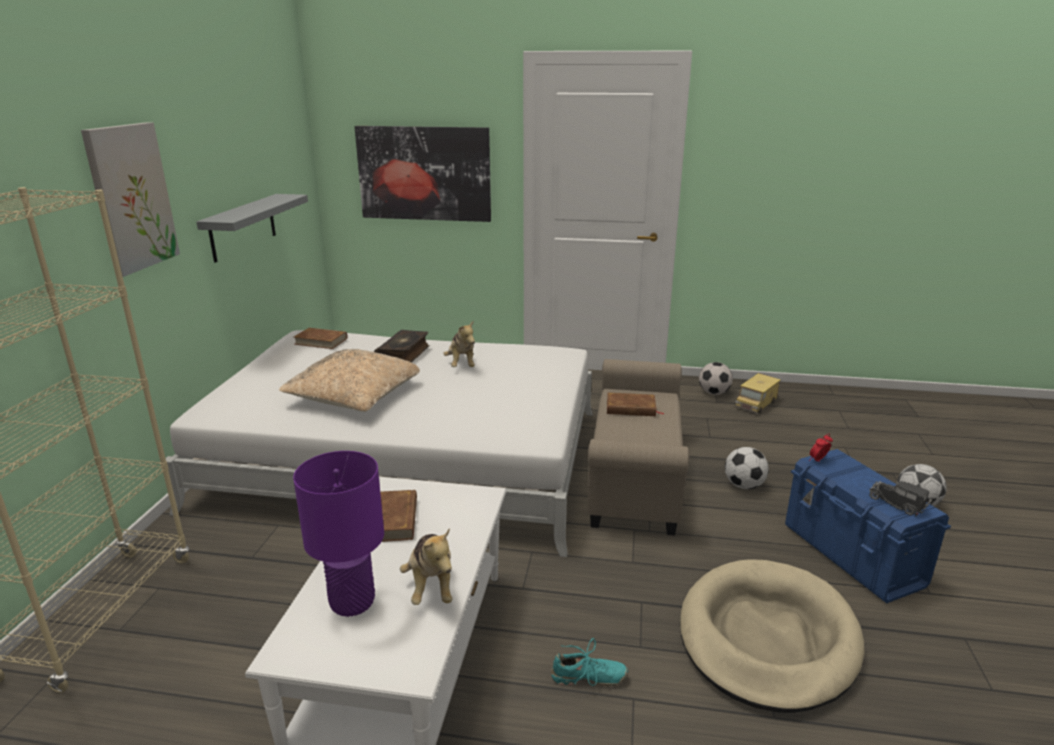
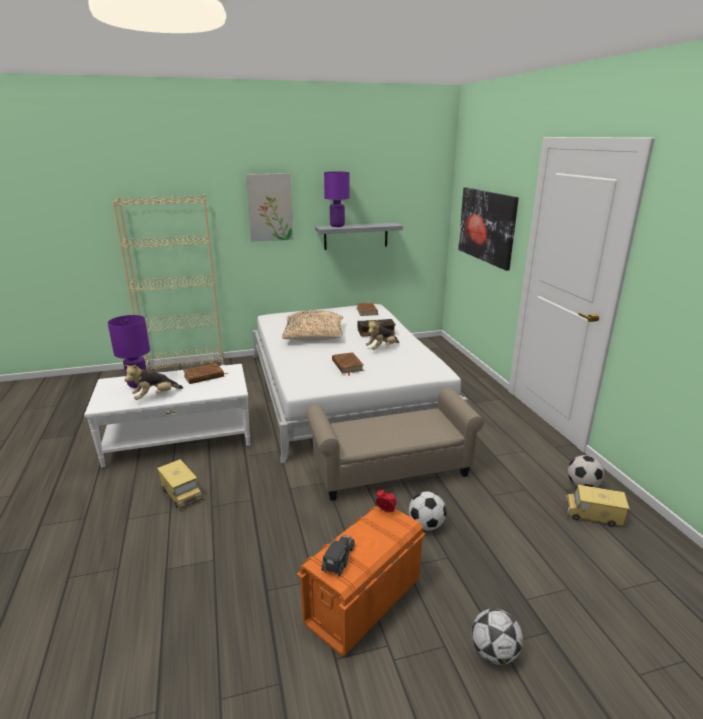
camera: 65 degrees right, 0 degrees up
turquoise shoe [551,638,628,687] -> toy truck [157,459,203,510]
brown book [607,393,664,416] -> brown book moved to [332,352,364,376]
beige dog bed [680,559,865,713] -> none
blue storage box [785,449,951,603] -> orange storage box [297,506,426,656]
none -> purple table lamp [324,172,350,227]

